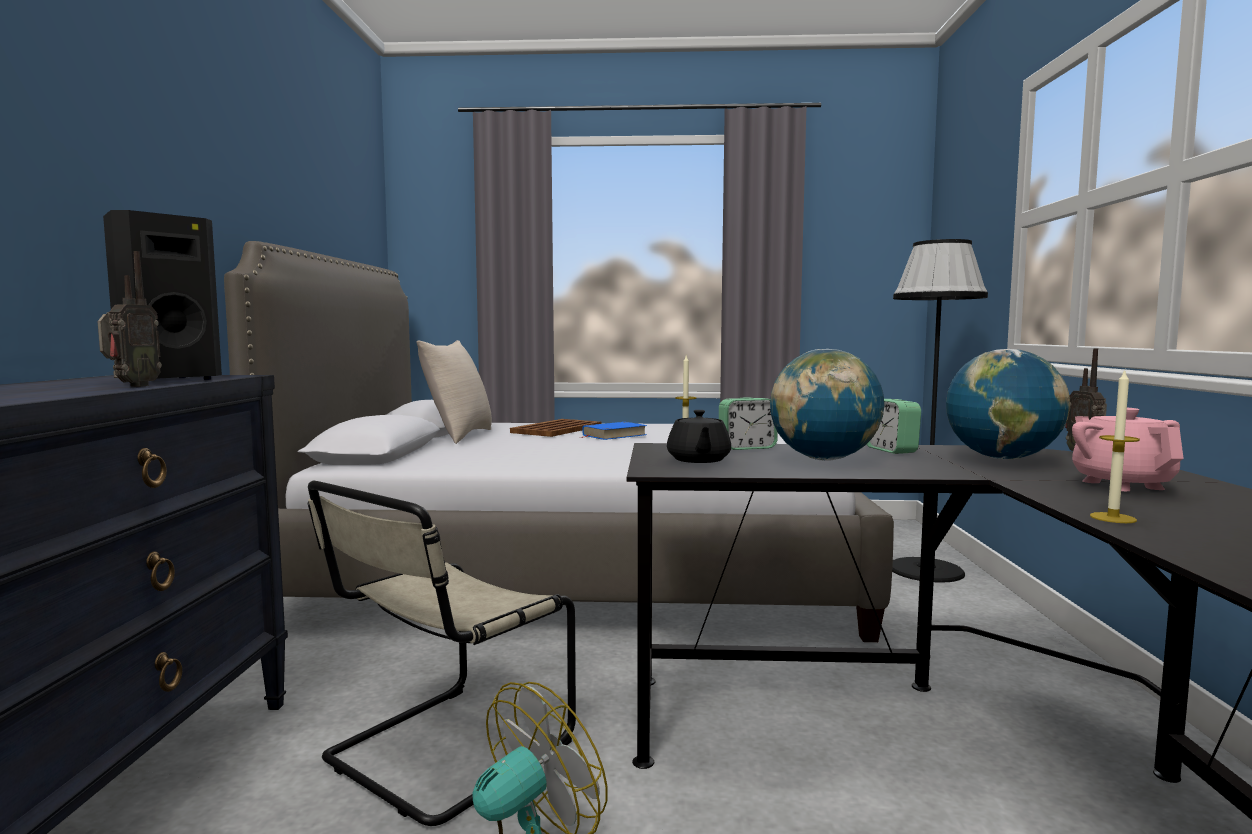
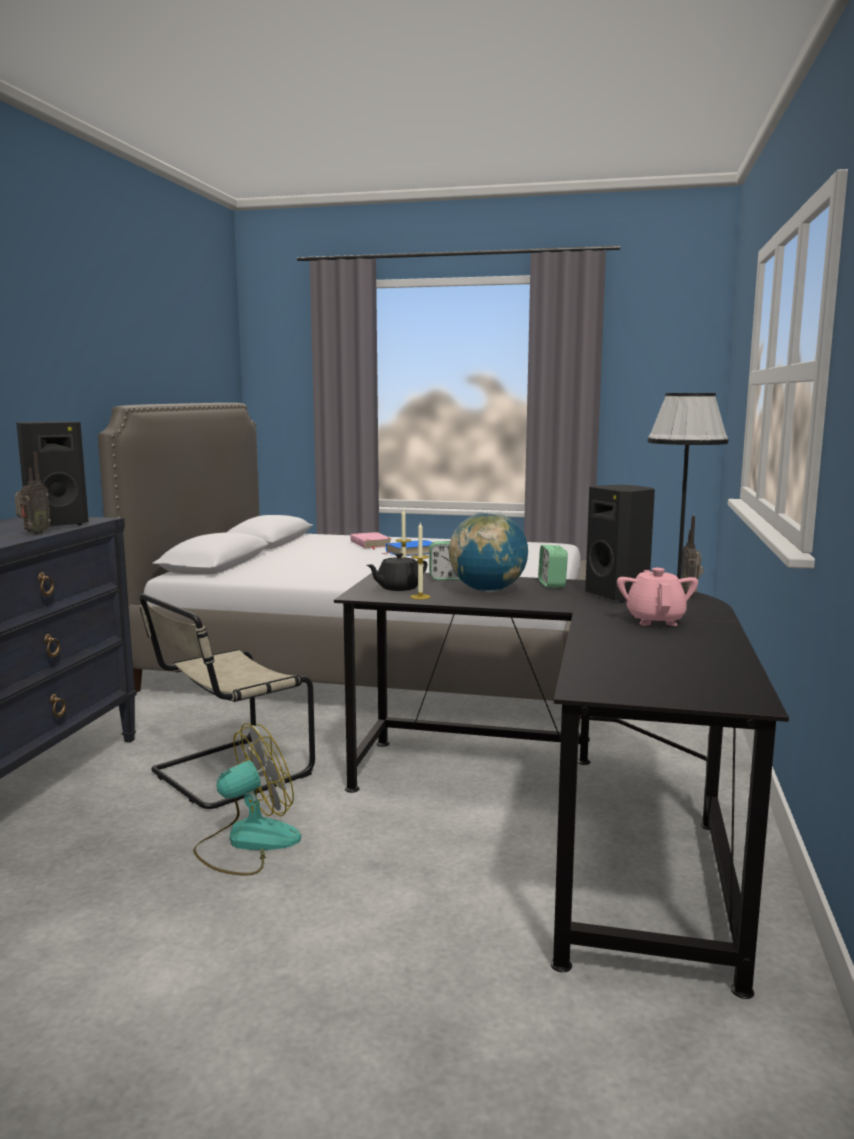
camera: 10 degrees right, 5 degrees up
beige pillow [417,340,492,444] -> none
brown tray [510,419,602,437] -> pink book [350,532,392,549]
black teapot [667,410,731,463] -> black teapot turned 45 degrees clockwise [366,553,428,591]
globe [946,349,1070,459] -> black speaker [585,485,655,602]
candle [1090,370,1140,523] -> candle moved to [410,523,430,600]

